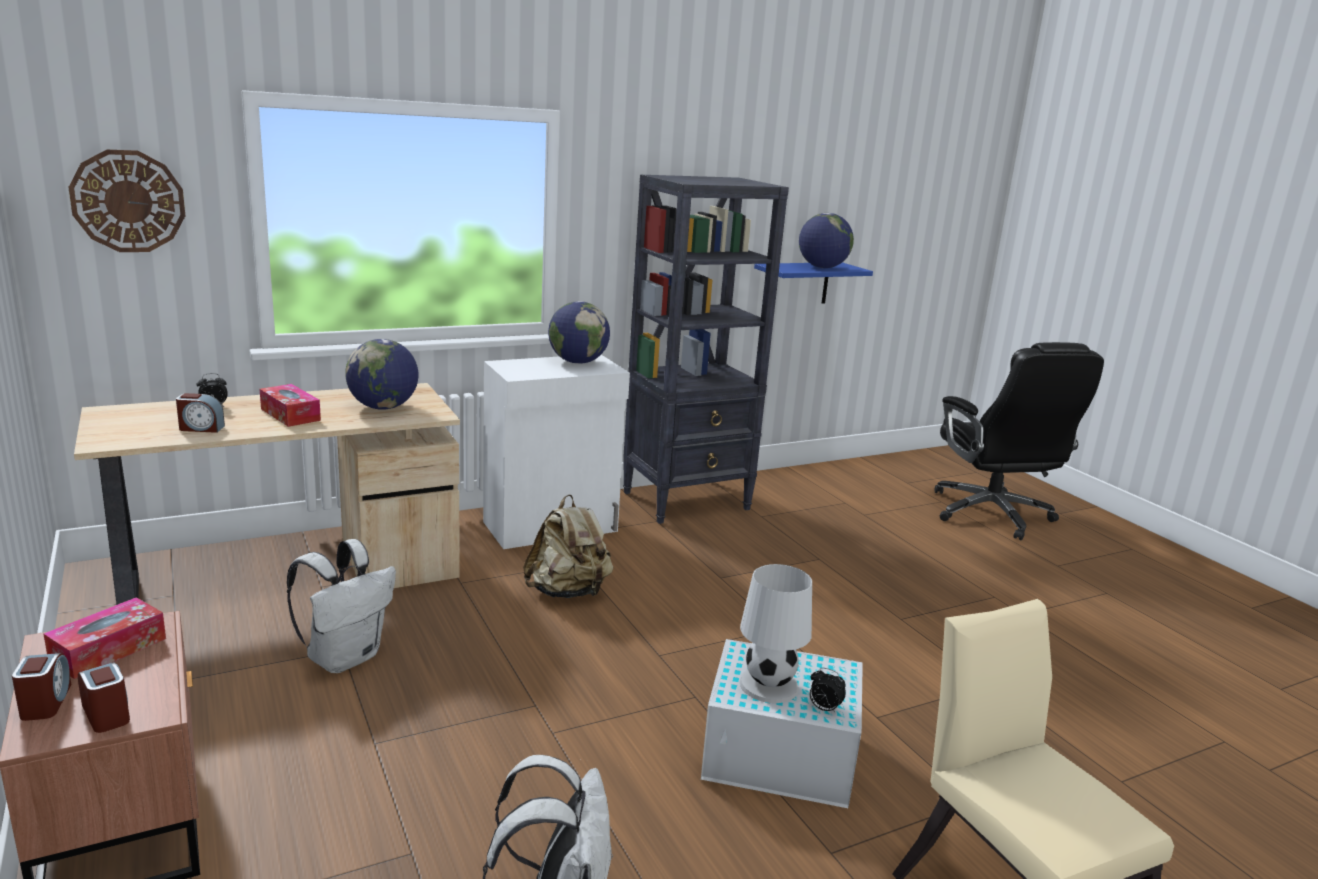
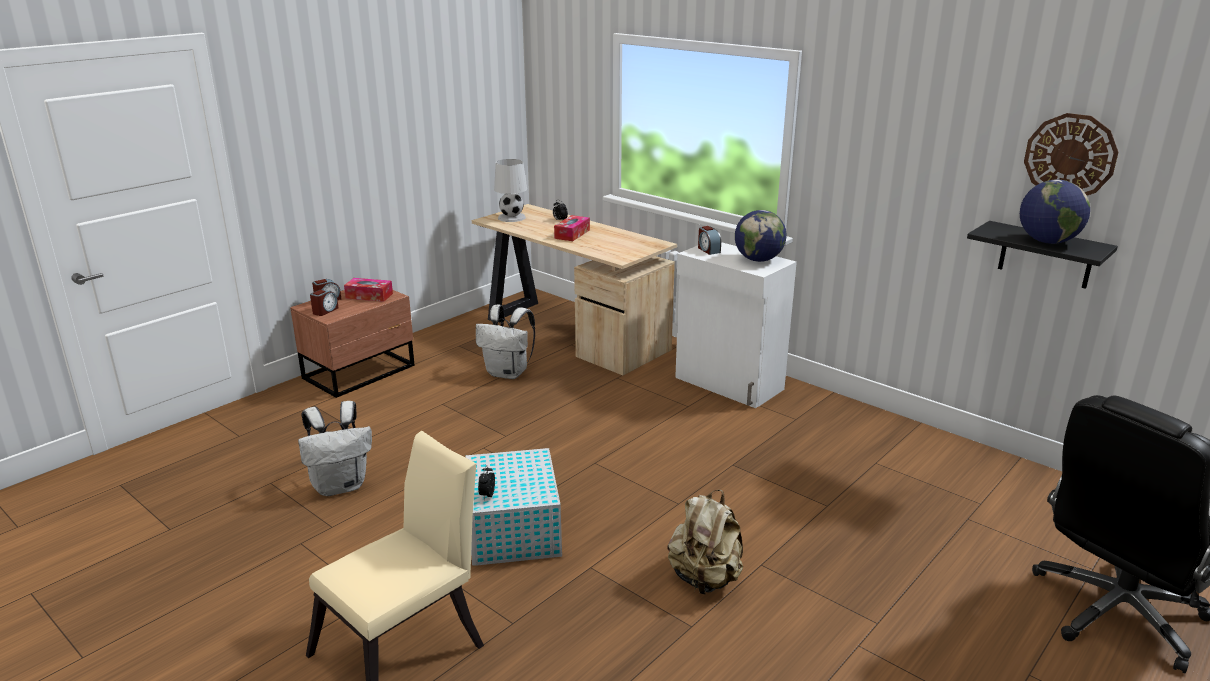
camera: 70 degrees right, 5 degrees up
wall clock [68,149,185,252] -> wall clock moved to [1024,113,1119,196]
alarm clock [176,393,225,433] -> alarm clock moved to [698,226,721,255]
globe [345,339,419,410] -> none
beige backpack [523,494,613,598] -> beige backpack moved to [668,490,743,595]
black bookcase [623,175,789,524] -> none
white table lamp [740,564,812,703] -> white table lamp moved to [494,159,527,222]
blue shelf [754,262,873,304] -> black shelf [967,221,1118,289]

